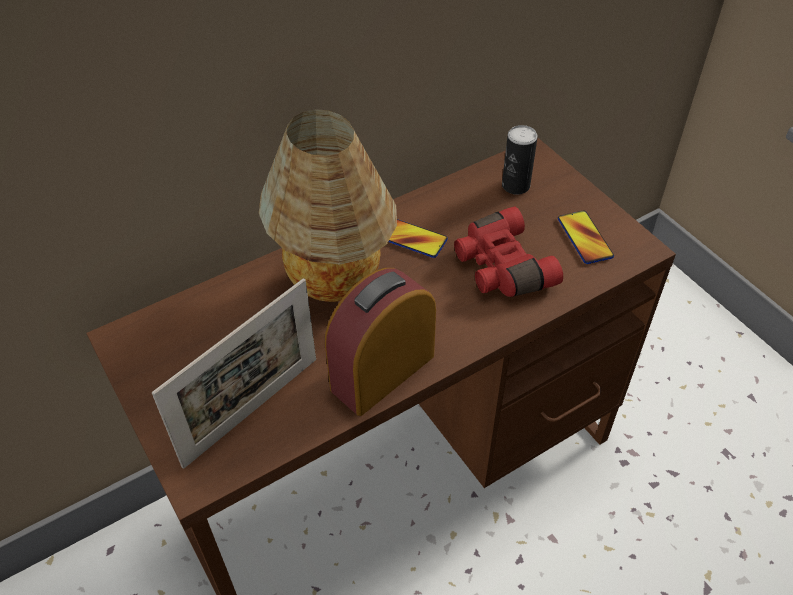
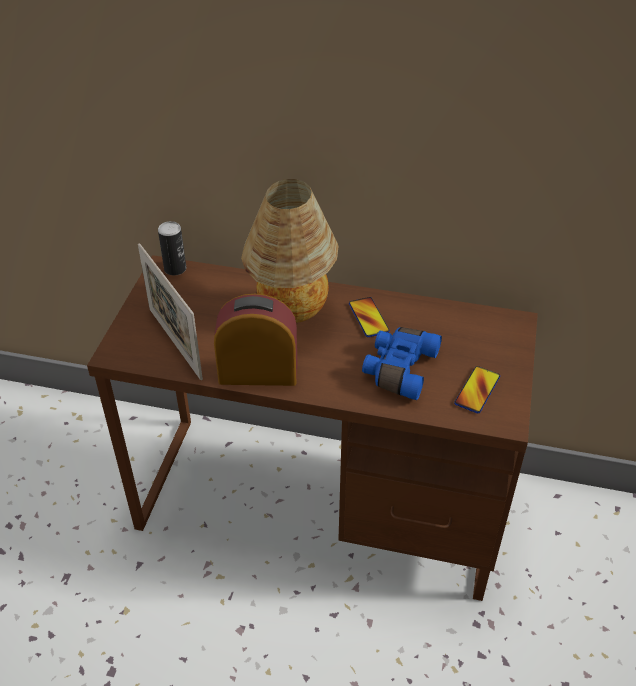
camera: 45 degrees right, 5 degrees down
picture frame [152,278,316,469] -> picture frame turned 60 degrees clockwise [138,243,203,380]
red binoculars [454,207,563,297] -> blue binoculars [362,327,442,400]
can [502,125,538,195] -> can moved to [158,221,186,275]

